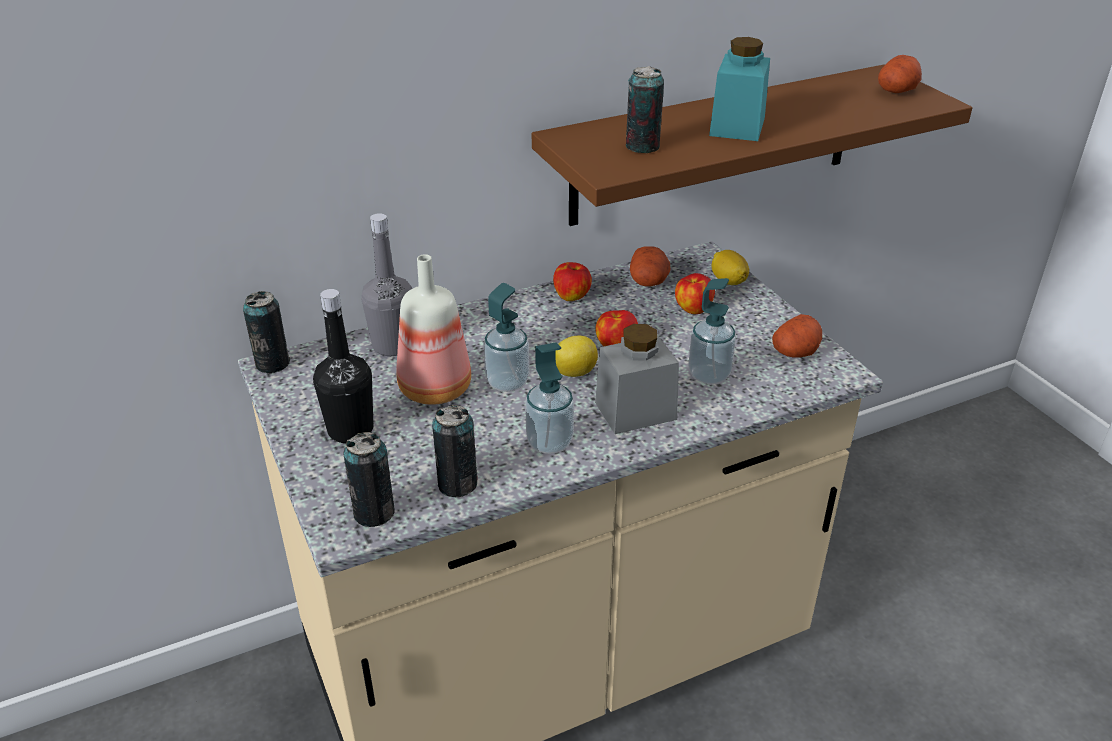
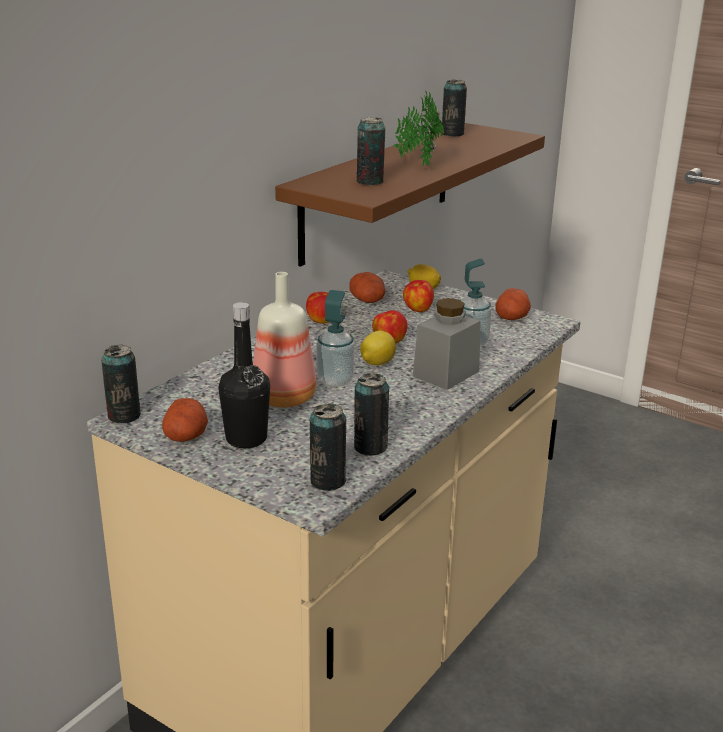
camera: 30 degrees left, 10 degrees down
grey bottle [361,213,412,356] -> none
soap dispenser [525,342,574,454] -> none
turquoise jar [709,37,770,141] -> potted plant [392,90,444,166]
potato [878,55,922,93] -> potato moved to [162,398,208,442]
none -> can [442,80,467,137]

